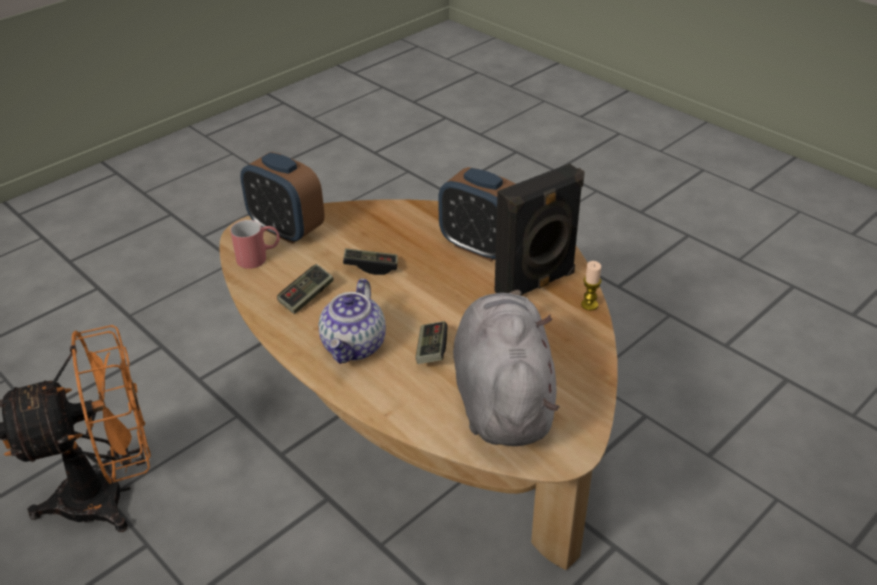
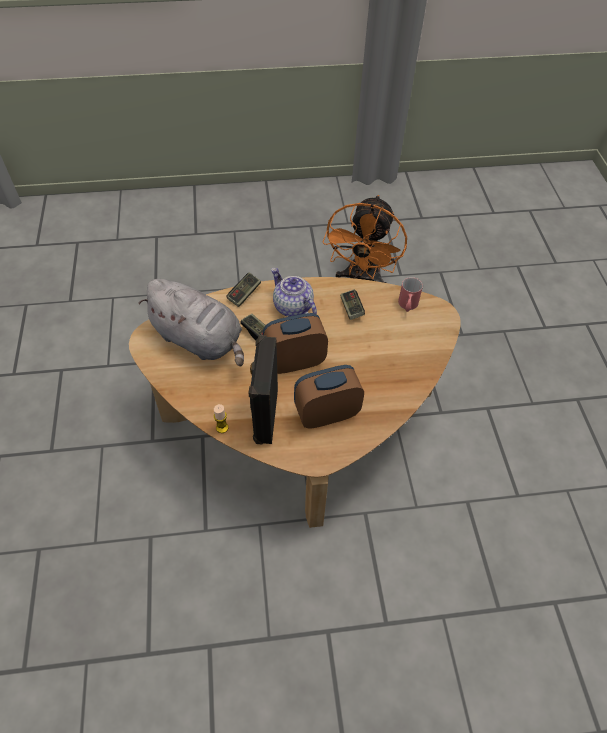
camera: 125 degrees right, 15 degrees up
alarm clock [240,152,325,244] -> alarm clock moved to [263,313,328,374]
game controller [343,248,398,275] -> game controller moved to [226,272,261,307]

